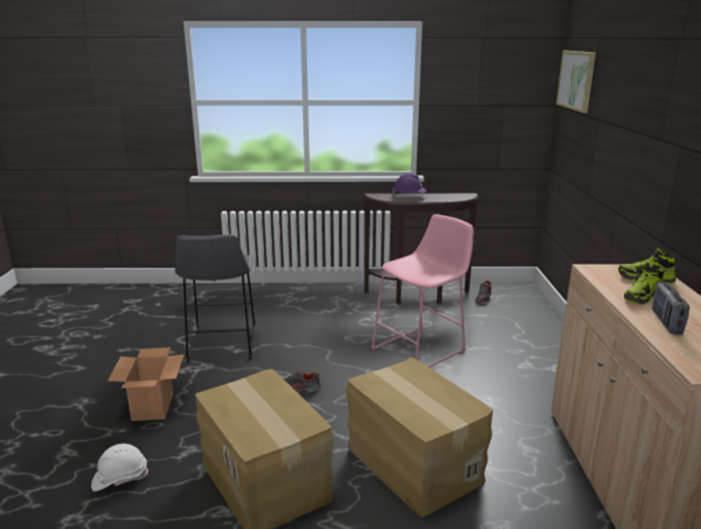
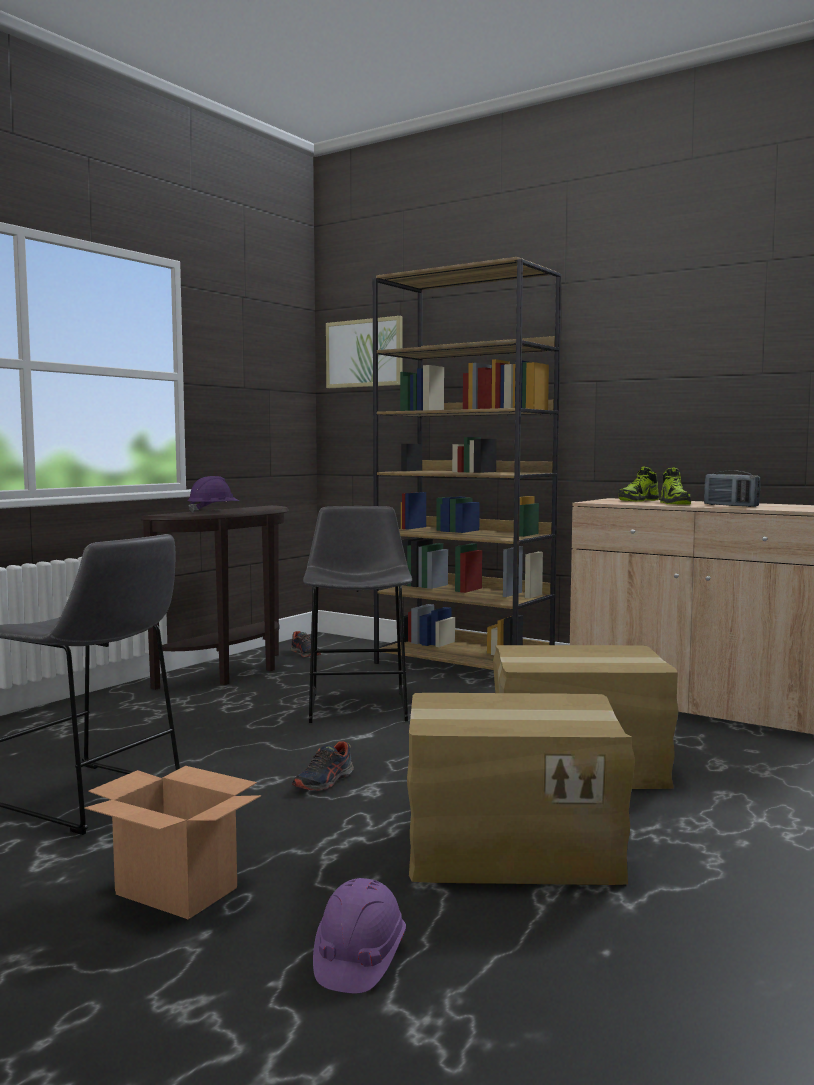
camera: 55 degrees left, 15 degrees down
white hard hat [91,444,149,491] -> purple hard hat [313,878,406,993]
pink stool [371,214,474,367] -> grey stool [303,506,412,723]
none -> brown bookcase [373,257,561,670]

